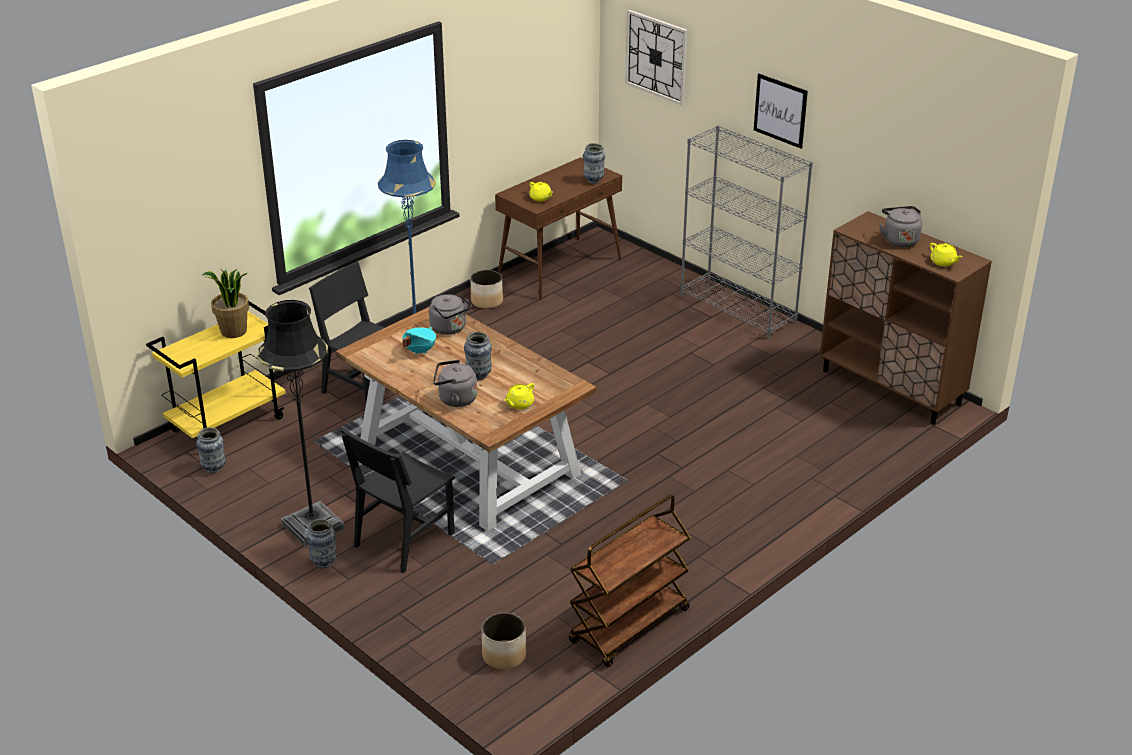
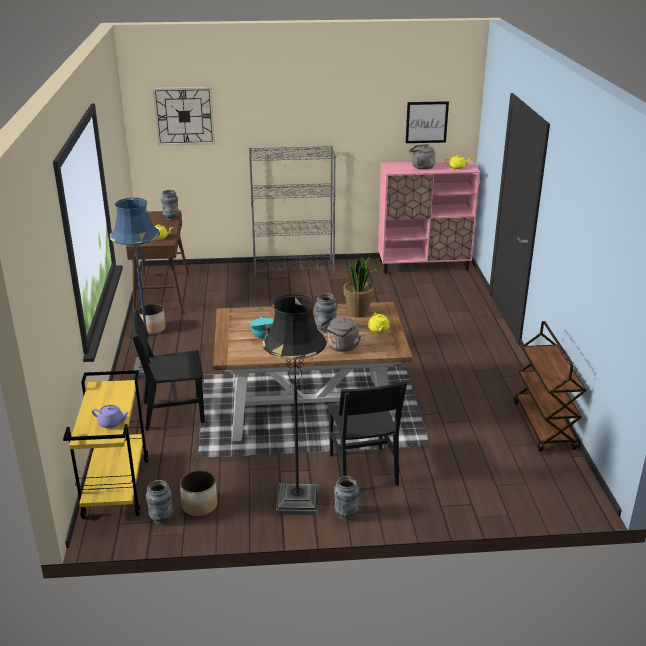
camera: 50 degrees left, 5 degrees down
potted plant [202,269,249,338] -> potted plant moved to [344,257,378,318]
grey kettle [429,294,472,335] -> none
planter [482,612,526,669] -> planter moved to [180,470,217,516]
picture [754,74,808,149] -> picture moved to [406,101,449,143]
brown cabinet [820,211,992,425] -> pink cabinet [378,160,480,274]
none -> purple teapot [92,405,129,428]

